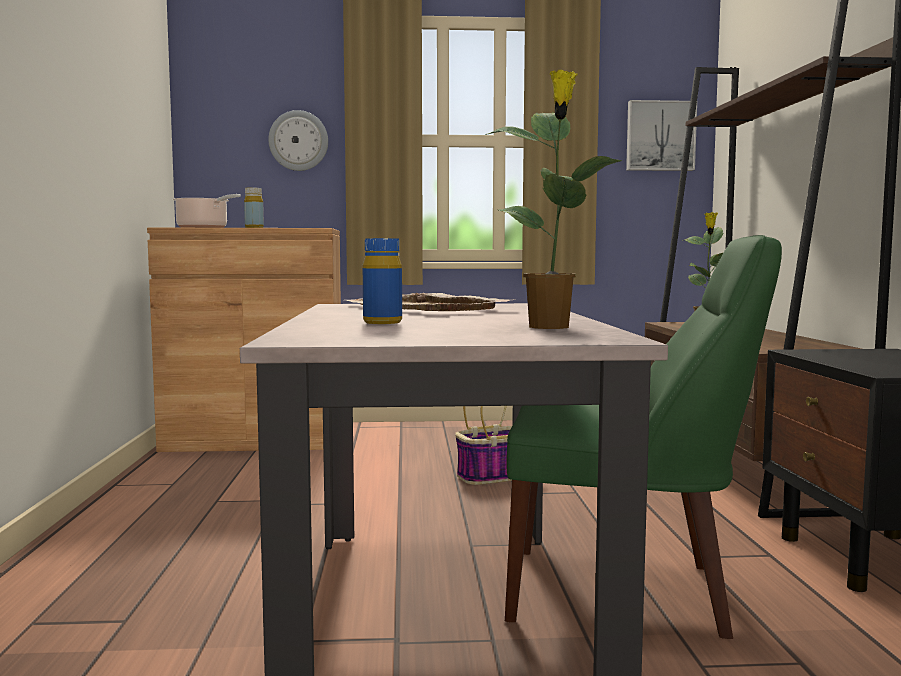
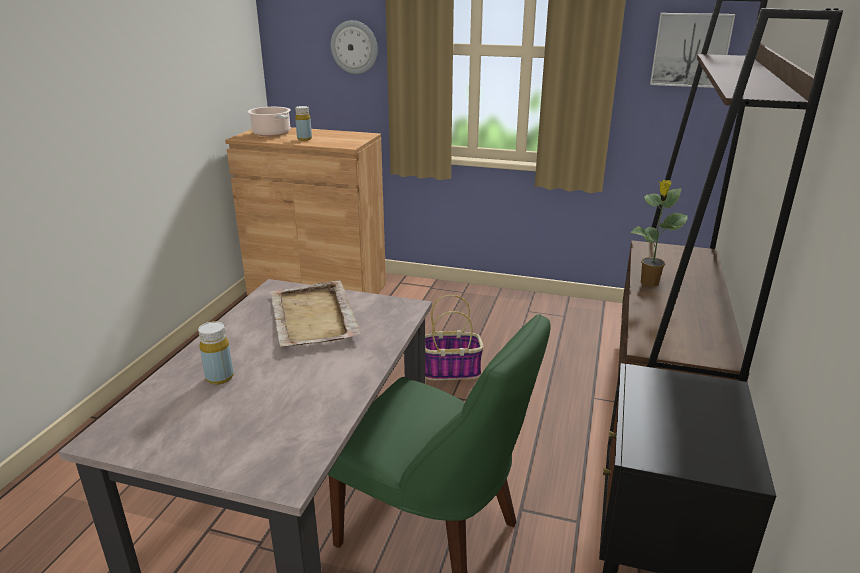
camera: 20 degrees right, 20 degrees up
blue bottle [363,238,402,324] -> yellow bottle [198,321,234,385]
potted plant [484,70,622,329] -> none

